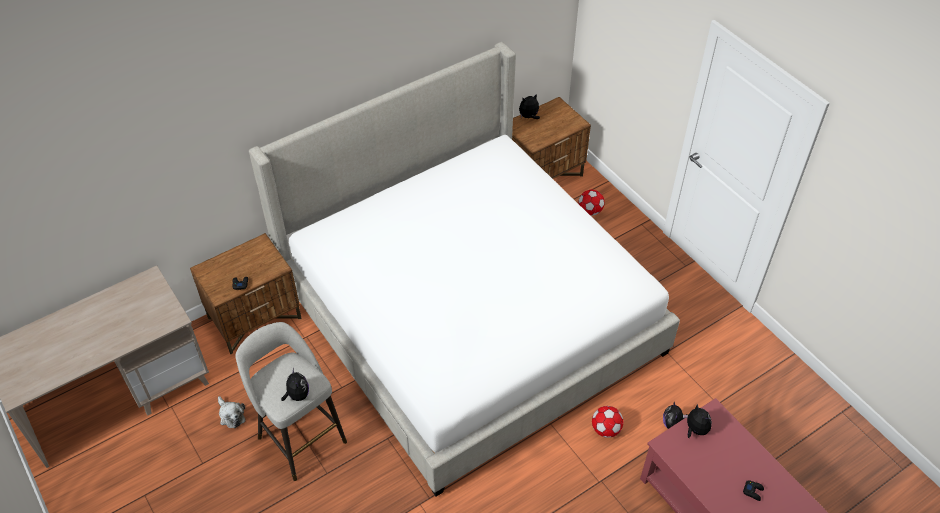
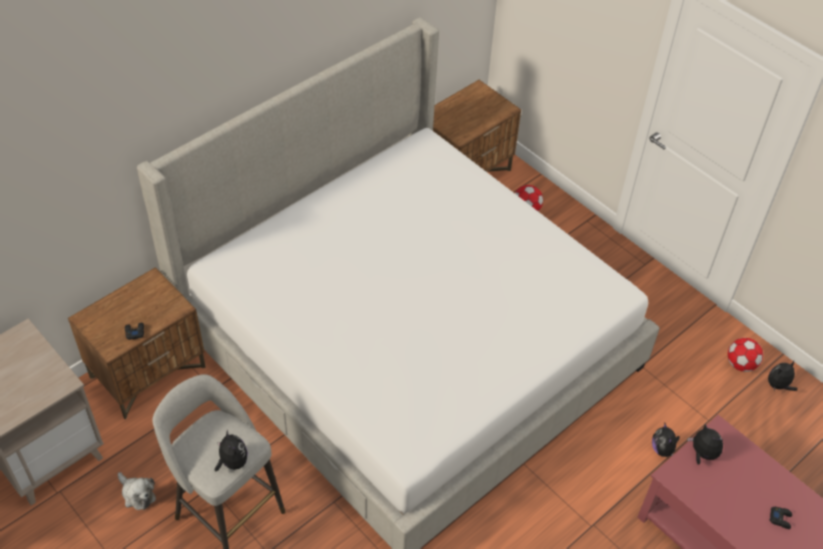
camera: 10 degrees left, 0 degrees up
plush toy [519,94,540,119] -> plush toy moved to [768,361,798,391]
football [592,406,623,438] -> football moved to [728,338,763,372]

